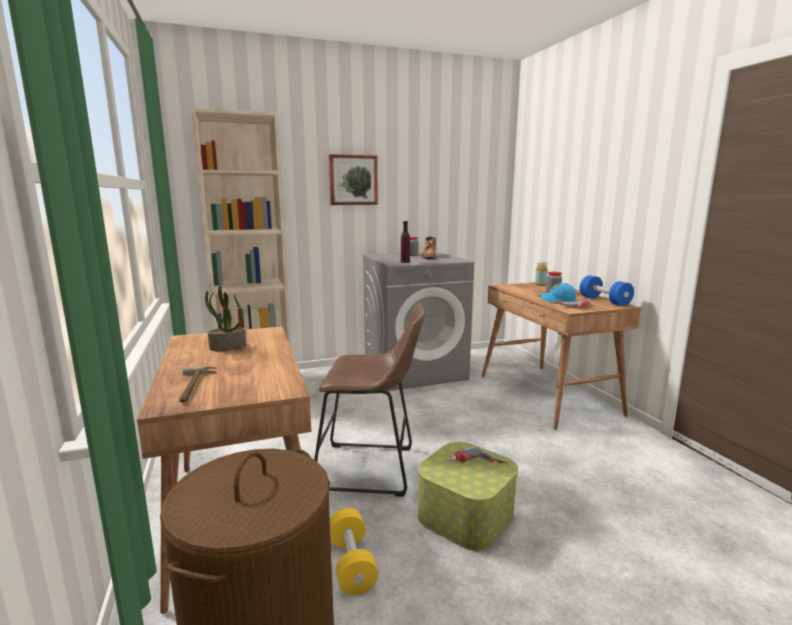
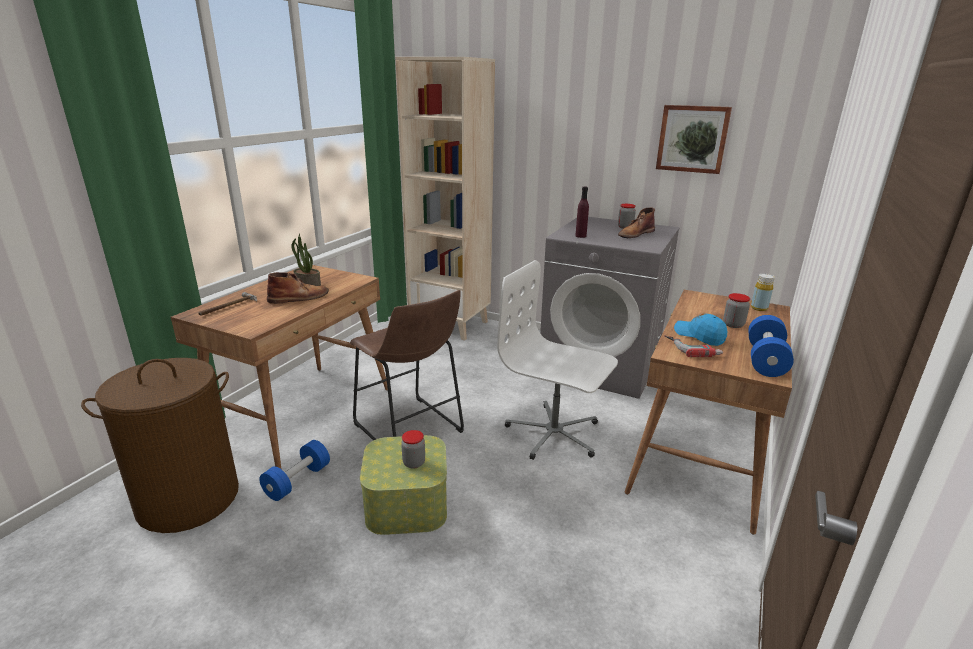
camera: 45 degrees right, 10 degrees up
picture [329,154,378,205] -> picture moved to [656,105,732,174]
yellow dumbbell [330,508,378,595] -> blue dumbbell [259,440,330,501]
power drill [449,446,508,464] -> jar [401,430,425,469]
none -> brown boot [267,272,329,304]
none -> white office chair [497,260,618,460]

